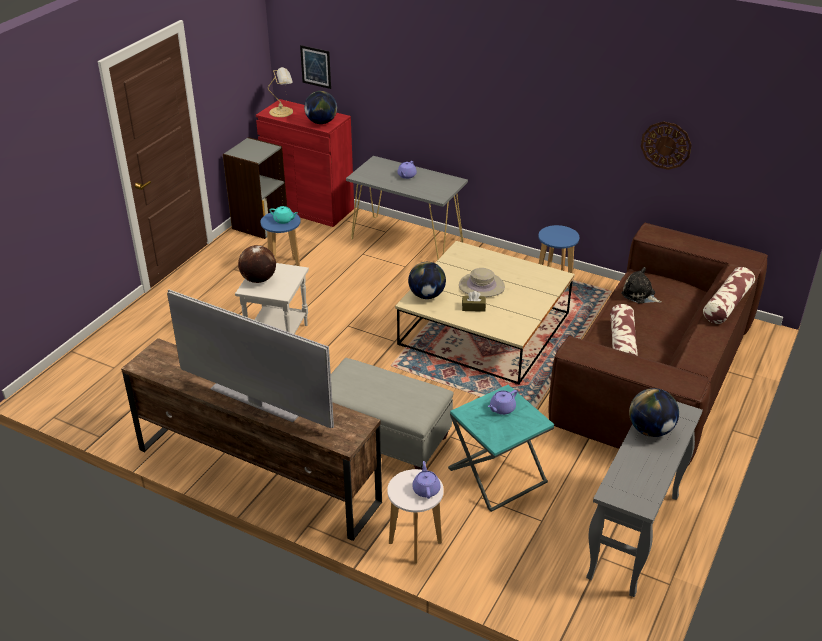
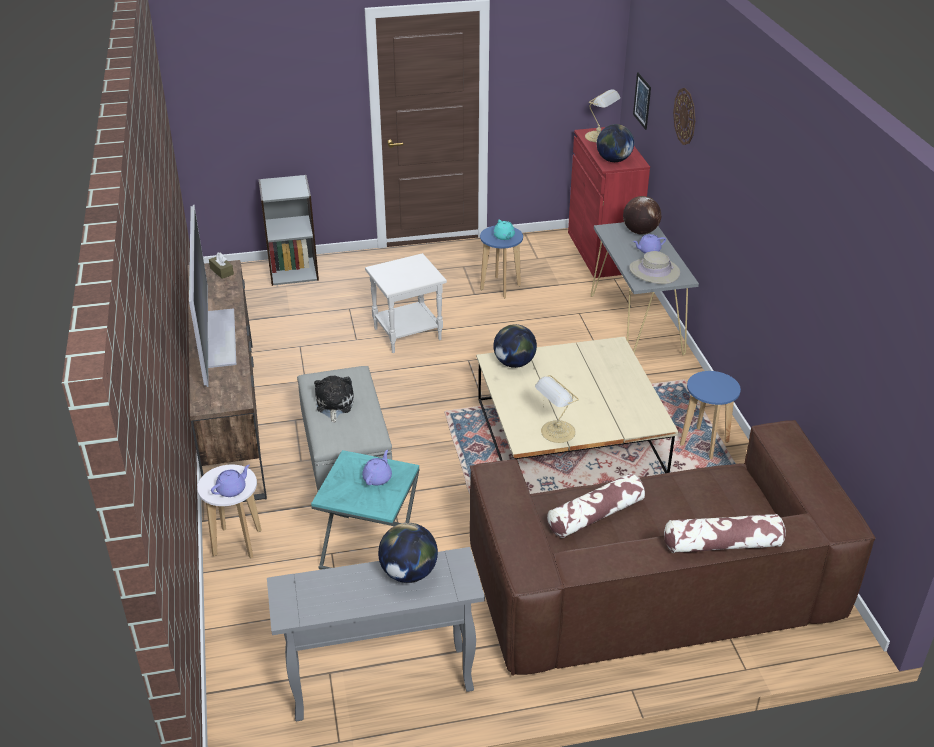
camera: 50 degrees right, 0 degrees up
grey bookcase [223,137,287,239] -> grey bookcase moved to [258,175,319,286]
globe [238,245,276,283] -> globe moved to [623,196,661,234]
beige hat [459,268,505,297] -> beige hat moved to [629,251,680,284]
brown tissue box [462,291,486,312] -> brown tissue box moved to [209,252,234,279]
purple teapot [488,390,517,415] -> purple teapot turned 105 degrees clockwise [362,450,392,486]
plush toy [621,267,661,303] -> plush toy moved to [314,375,354,423]
wall clock [641,121,692,170] -> wall clock moved to [673,88,695,145]
none -> table lamp [535,375,579,443]

